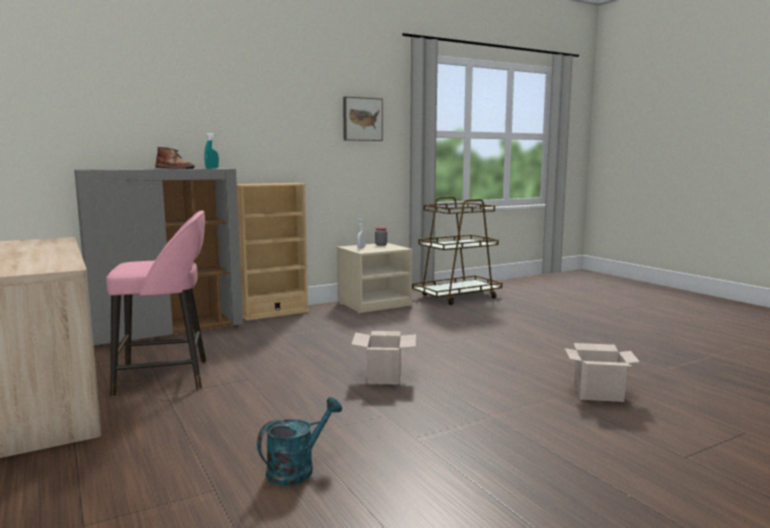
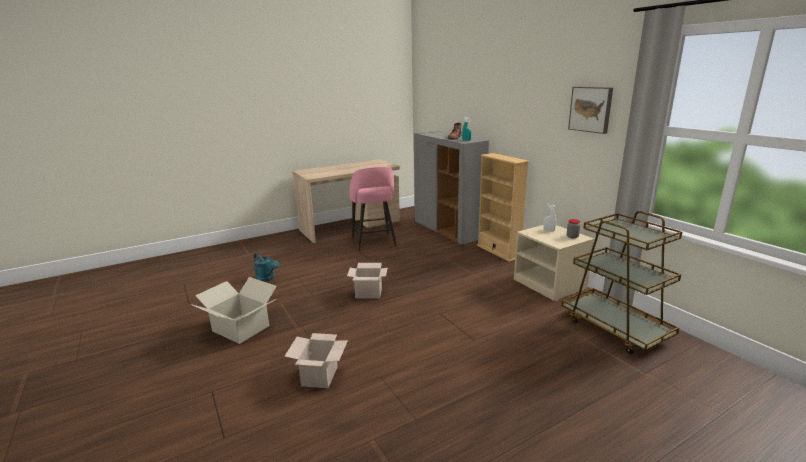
camera: 90 degrees right, 10 degrees up
none -> cardboard box [191,277,277,344]

